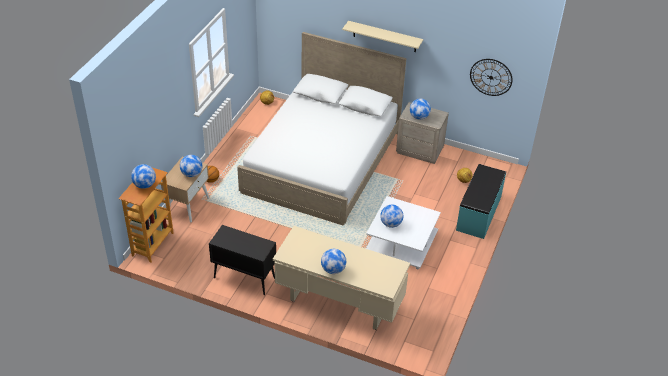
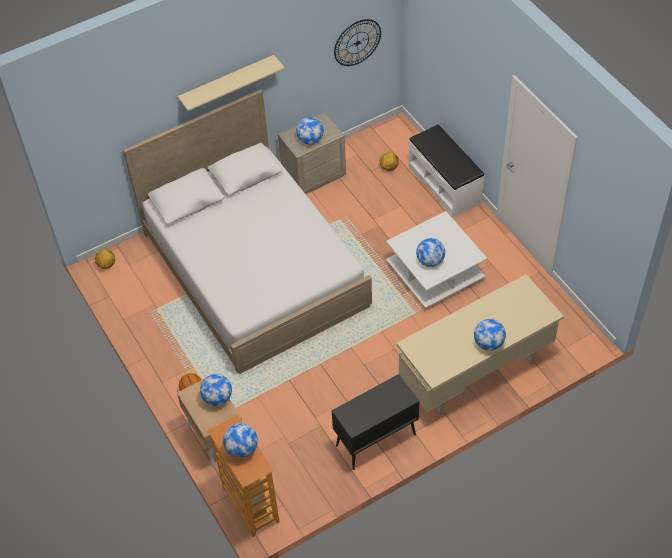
camera: 50 degrees left, 10 degrees up
turquoise bench [456,164,506,239] -> white bench [409,124,485,217]

